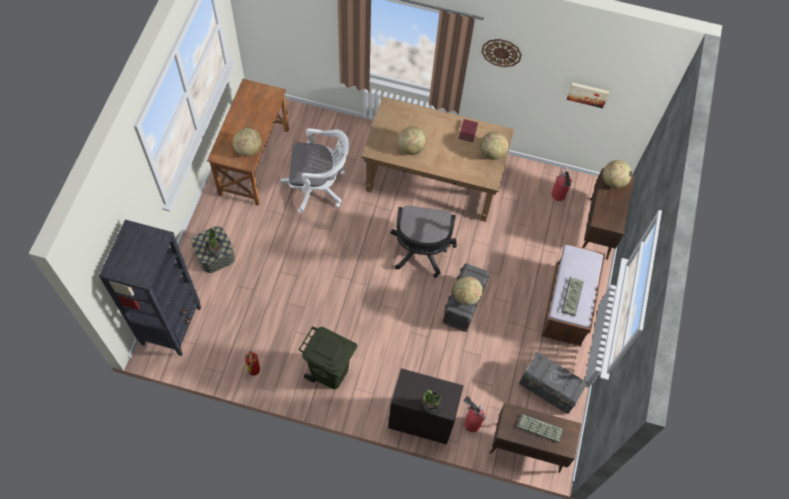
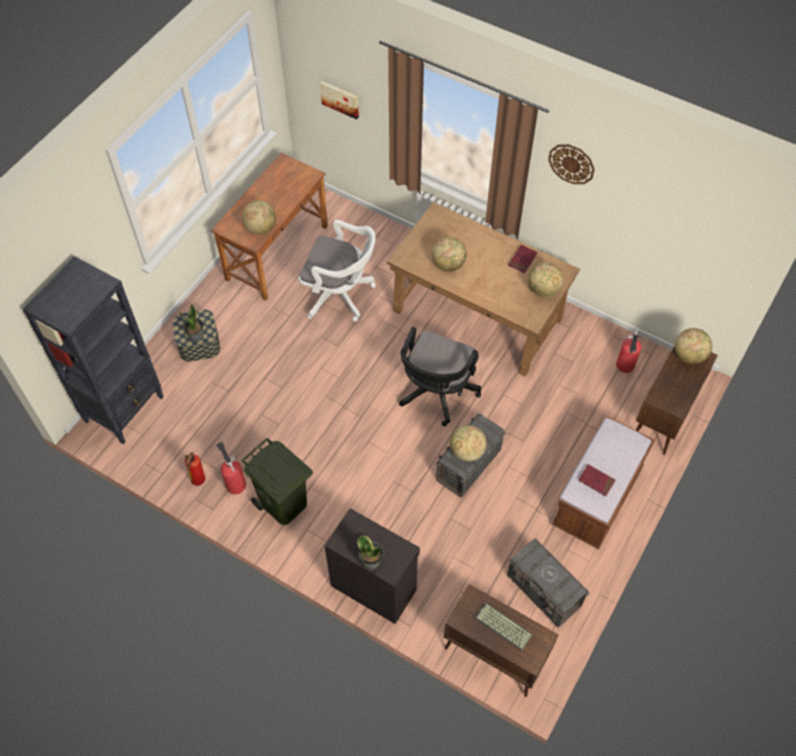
camera: 20 degrees right, 5 degrees down
fire extinguisher [463,396,486,432] -> fire extinguisher moved to [216,442,246,494]
keyboard [561,277,584,317] -> red book [578,464,616,496]
picture [567,82,609,108] -> picture moved to [320,81,359,119]

